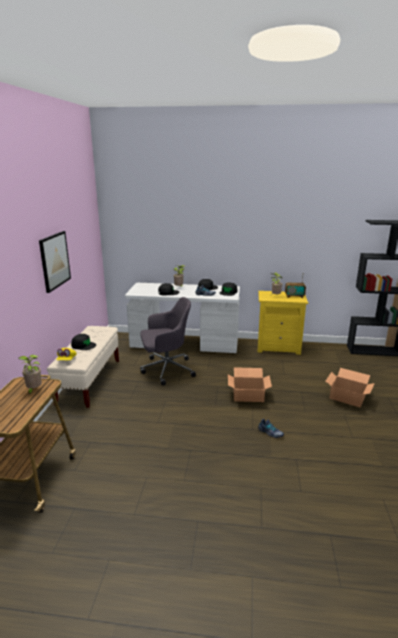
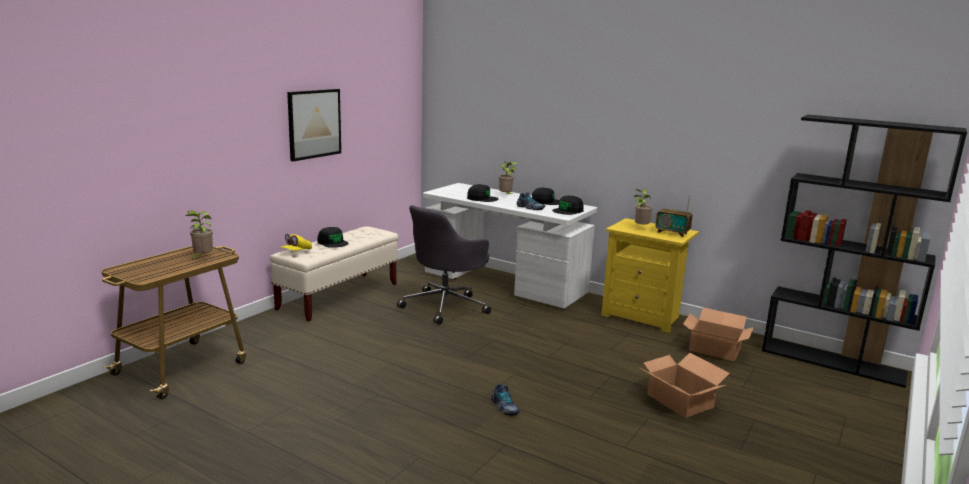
camera: 25 degrees right, 5 degrees down
grey office chair [140,297,196,385] -> grey office chair turned 120 degrees clockwise [397,205,491,325]
cardboard box [228,367,272,402] -> cardboard box moved to [683,308,754,361]

